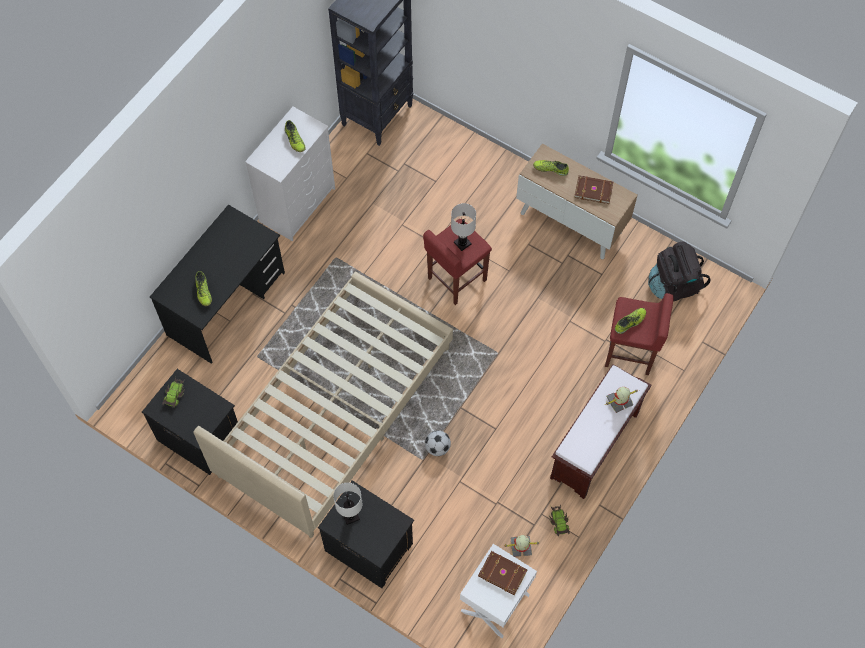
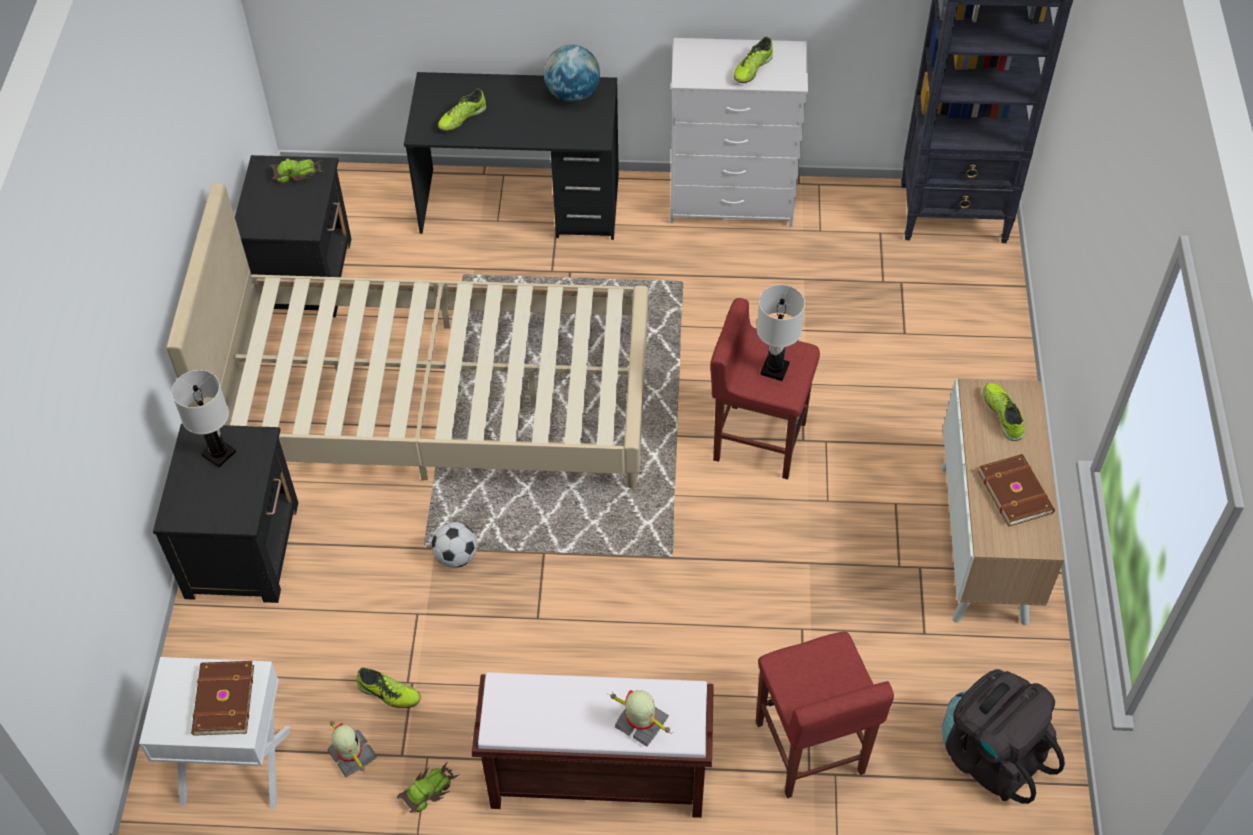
camera: 60 degrees right, 10 degrees down
shoe [615,308,646,334] -> shoe moved to [356,667,421,708]
none -> globe [544,45,600,102]

